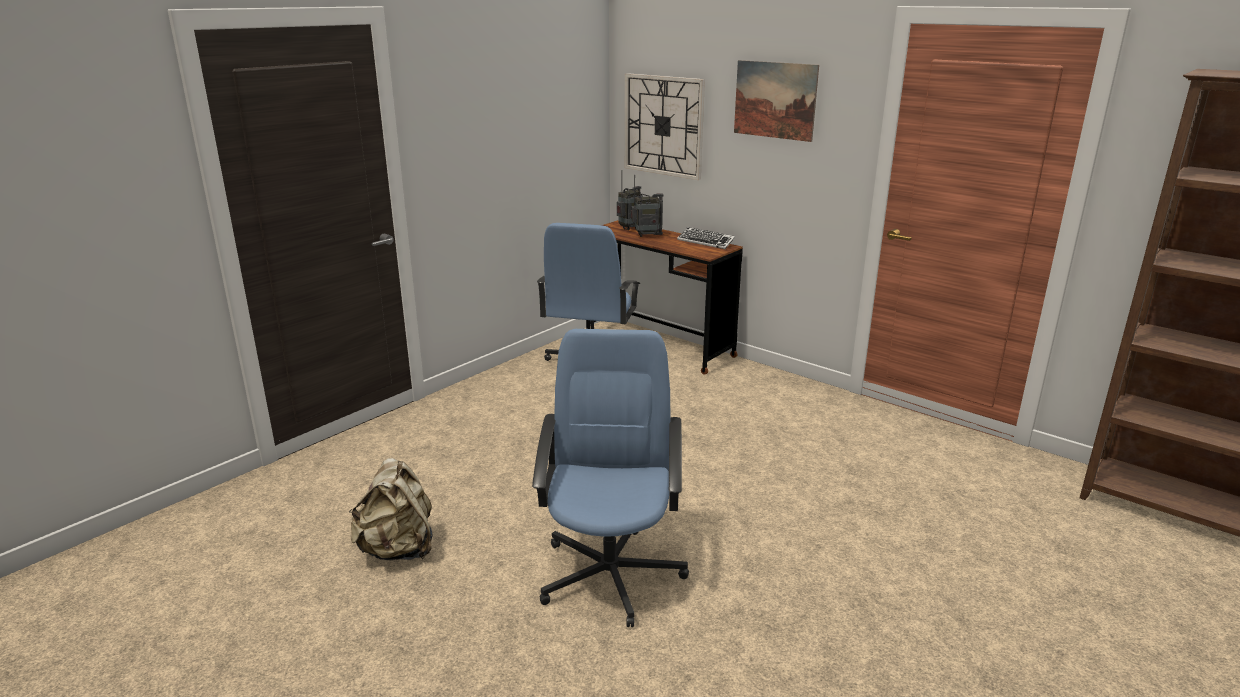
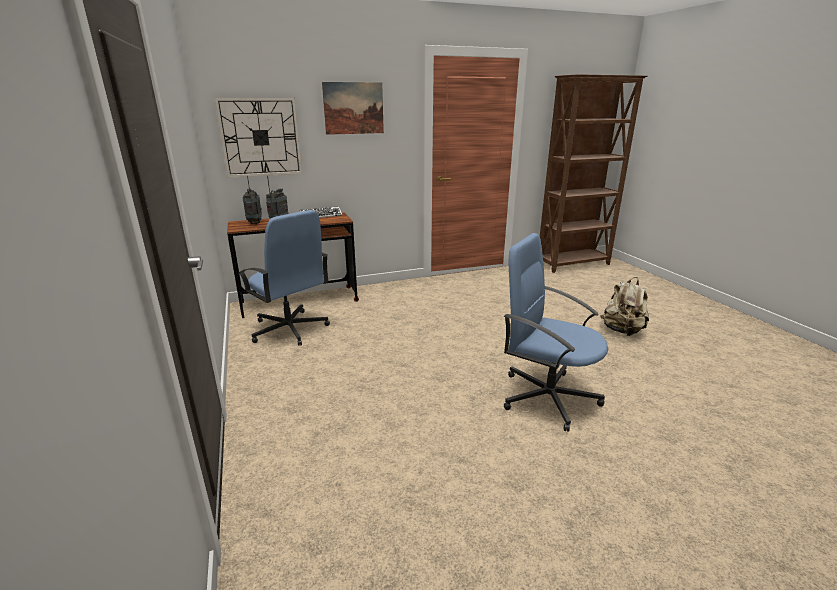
camera: 60 degrees left, 0 degrees up
beige backpack [349,458,433,560] -> beige backpack moved to [600,277,649,336]

